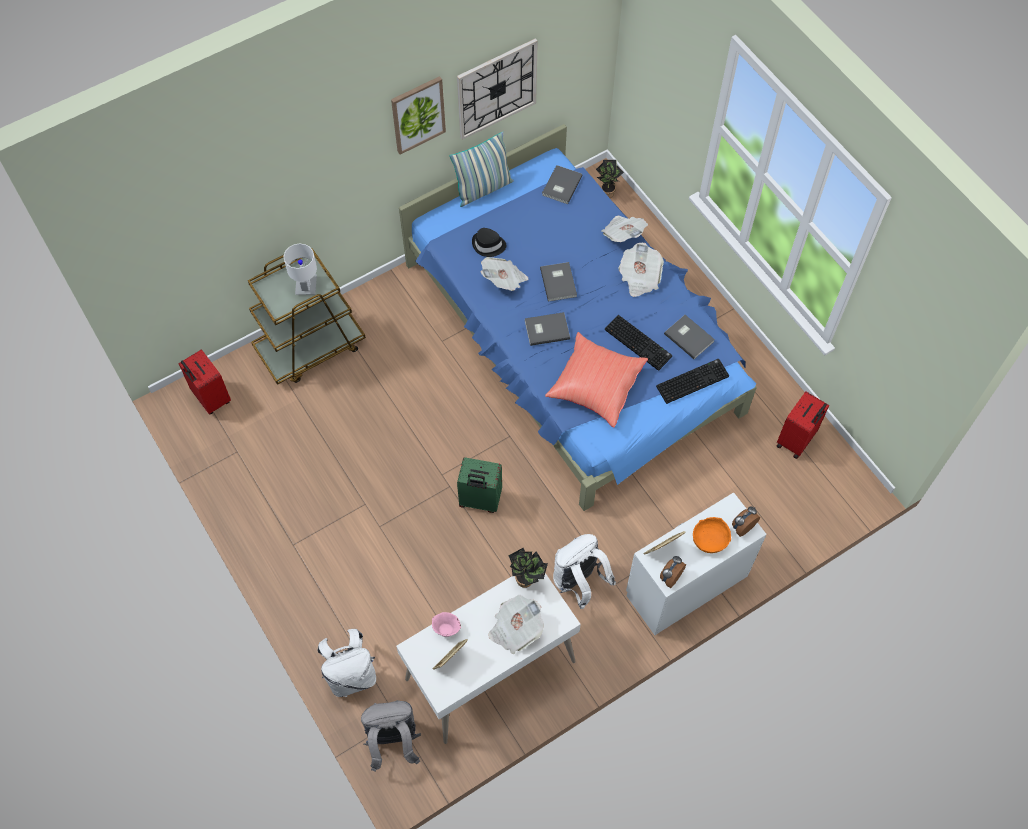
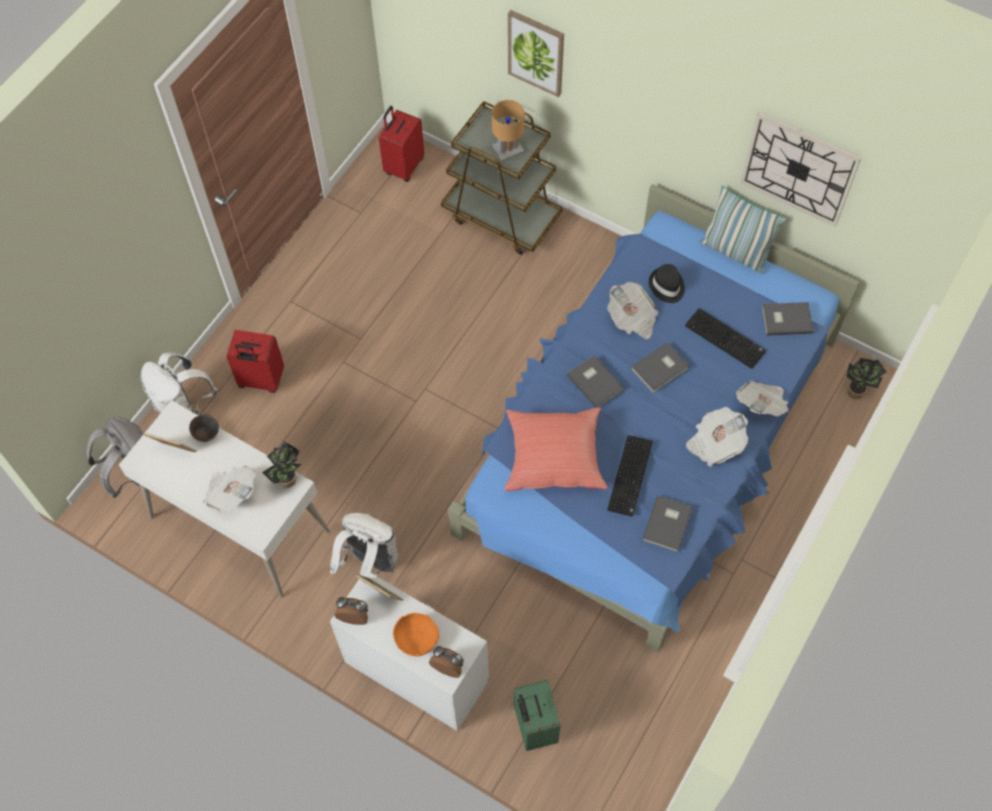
camera: 65 degrees right, 0 degrees up
white table lamp [284,243,317,295] -> brown table lamp [492,100,525,161]
picture [391,76,446,155] -> picture moved to [508,10,564,97]
pink bowl [432,612,461,637] -> brown bowl [189,414,219,442]
green suitcase [457,457,502,513] -> green suitcase moved to [514,680,560,751]
keyboard [656,359,729,404] -> keyboard moved to [685,308,766,369]
red suitcase [777,391,829,459] -> red suitcase moved to [226,330,284,393]

